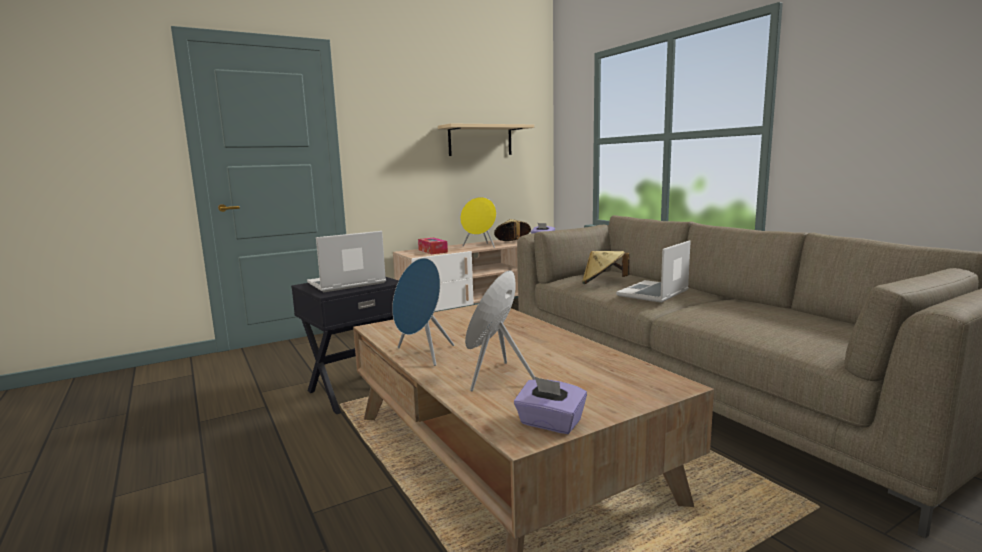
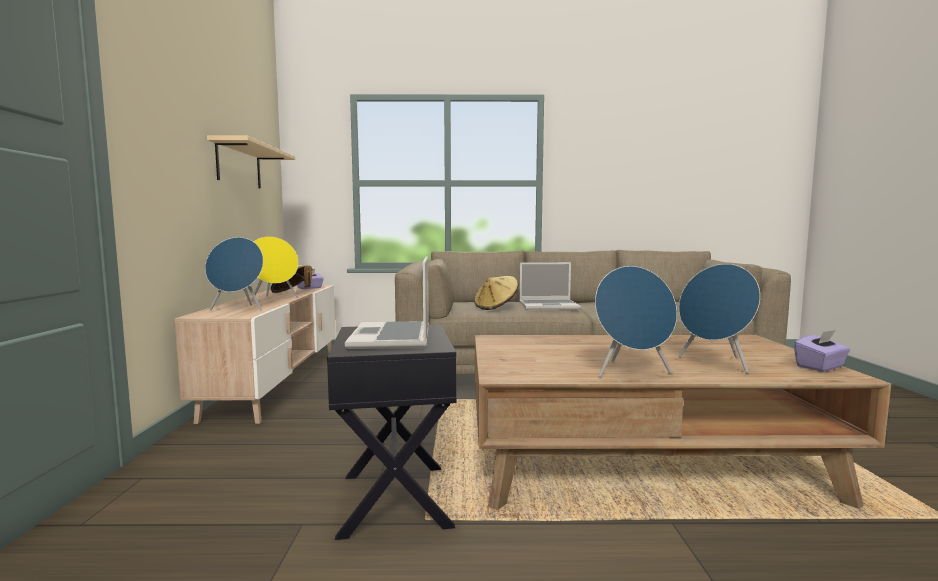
camera: 60 degrees left, 5 degrees down
tissue box [418,238,448,254] -> blue speaker [205,237,263,311]
laptop [616,240,691,303] -> laptop turned 75 degrees counterclockwise [519,262,581,310]

